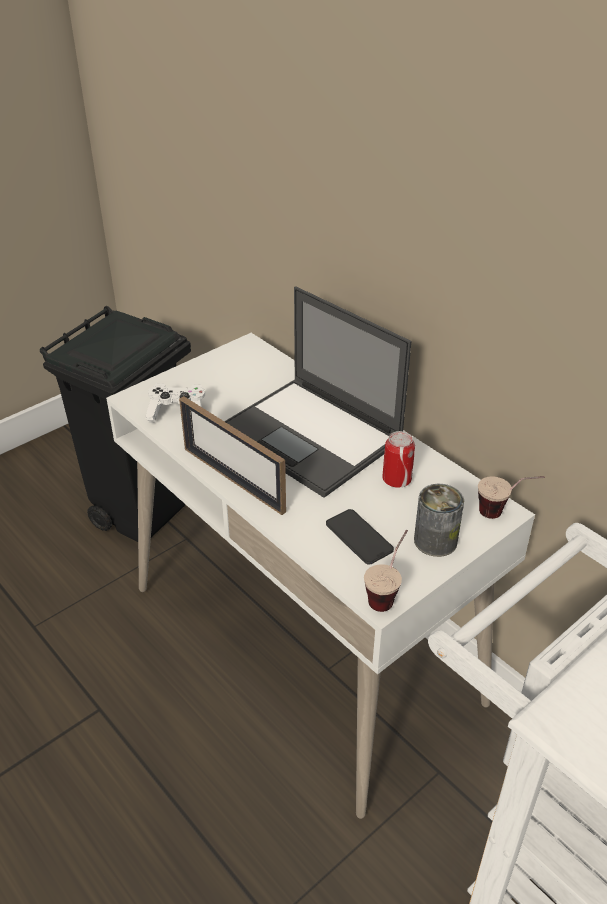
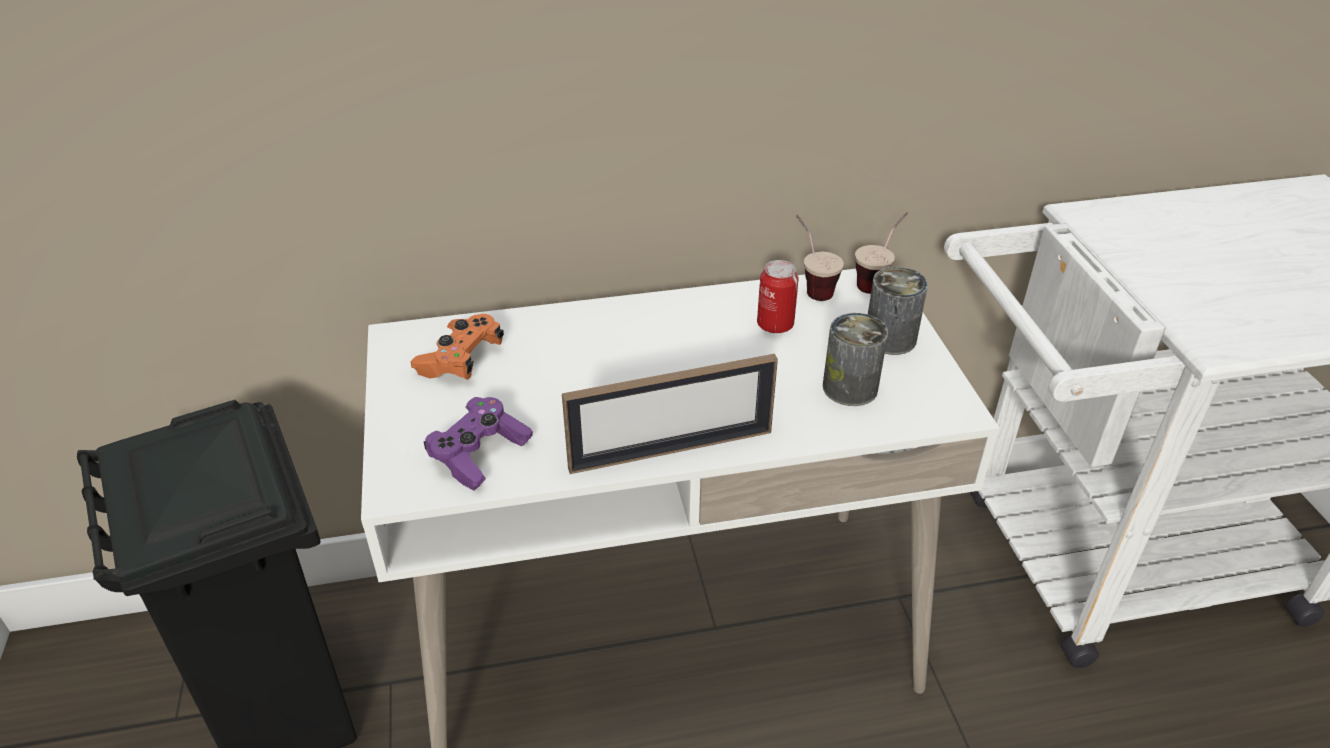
camera: 60 degrees left, 0 degrees up
white game controller [145,383,205,423] -> purple game controller [424,397,533,490]
laptop [224,286,412,498] -> none
phone [326,509,394,565] -> can [823,313,888,406]
cup [364,529,408,612] -> cup moved to [796,215,844,301]
none -> orange game controller [411,314,504,380]

